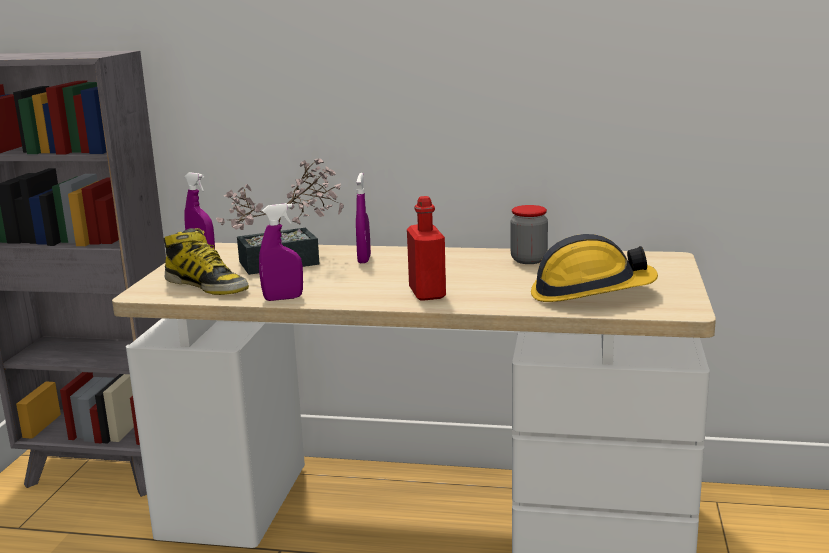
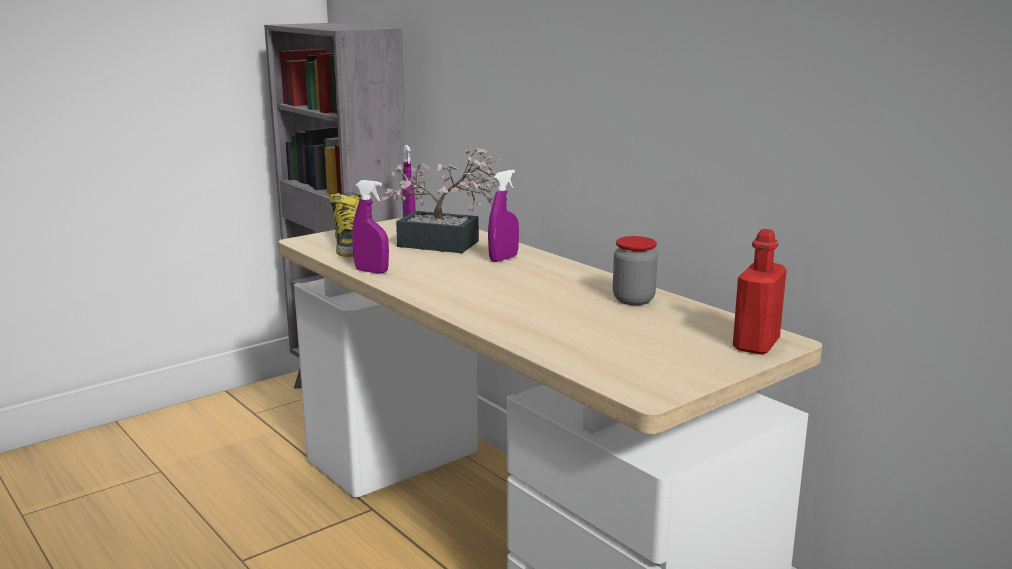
camera: 40 degrees right, 0 degrees up
red bottle [407,196,446,301] -> red bottle moved to [733,229,787,354]
hard hat [531,234,658,302] -> none

